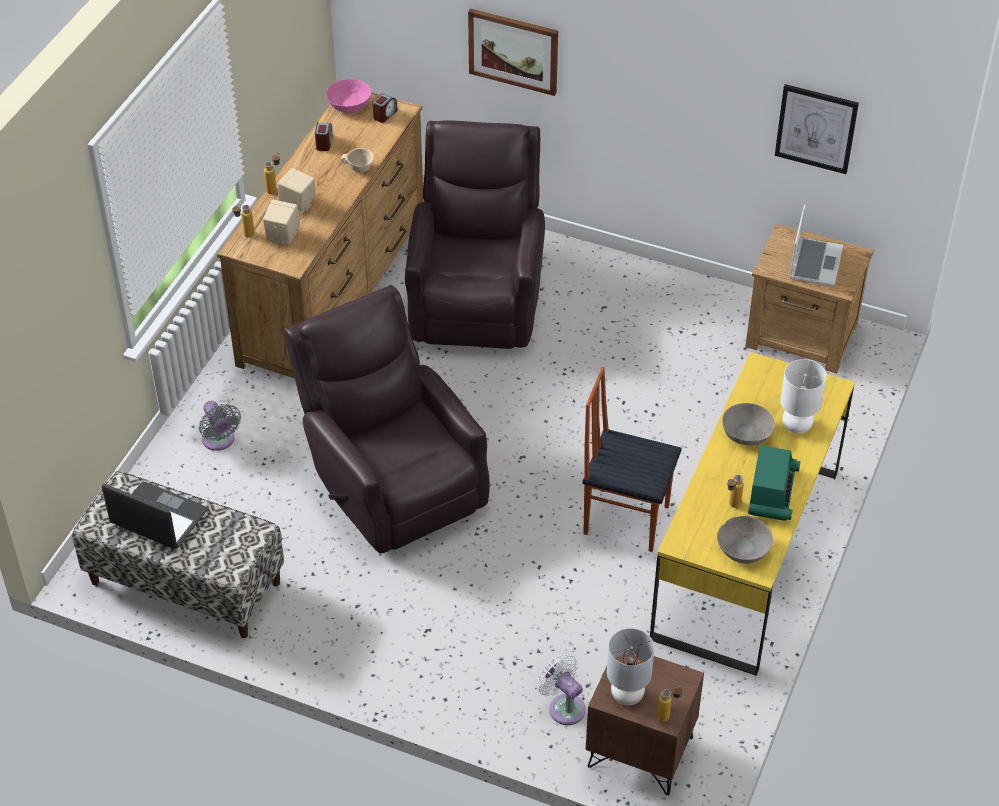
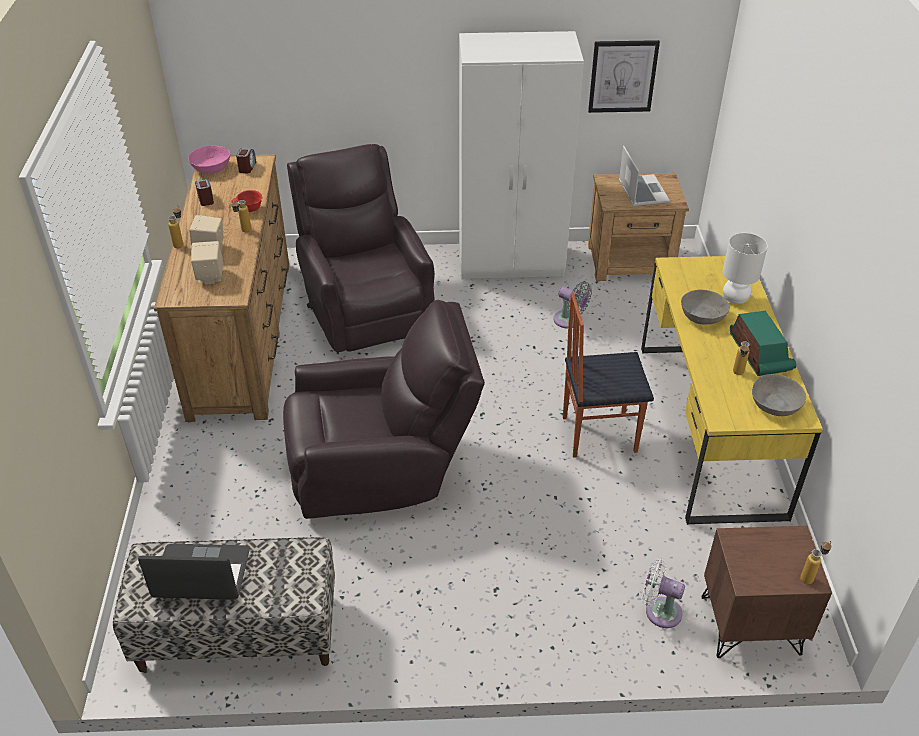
camera: 25 degrees left, 5 degrees down
grey fan [199,401,241,451] -> grey fan moved to [553,282,592,328]
bottle [232,204,255,237] -> bottle moved to [231,199,251,232]
brown armchair [284,285,490,553] -> brown armchair turned 135 degrees clockwise [283,300,485,519]
beige bowl [341,148,374,172] -> red bowl [232,190,262,212]
picture [468,8,558,96] -> none
grey table lamp [607,628,654,705] -> none
none -> white wardrobe [459,31,584,280]

